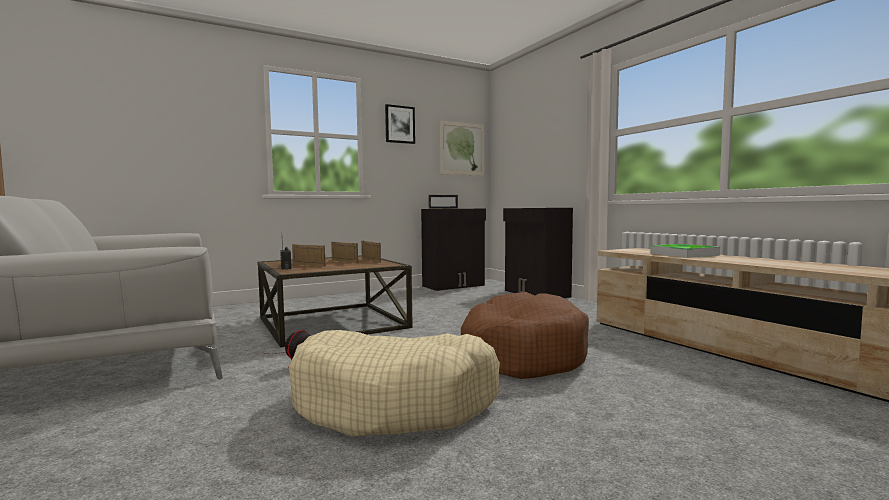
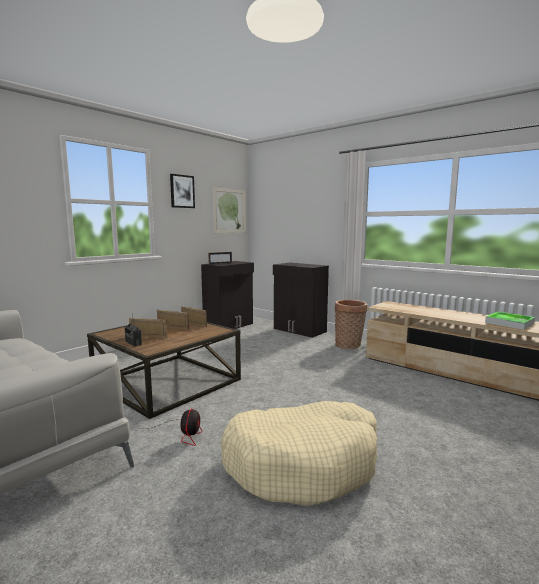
camera: 20 degrees left, 5 degrees up
brown dog bed [461,292,589,379] -> none
tray [651,244,720,258] -> tray moved to [485,312,535,330]
none -> basket [335,300,368,349]

